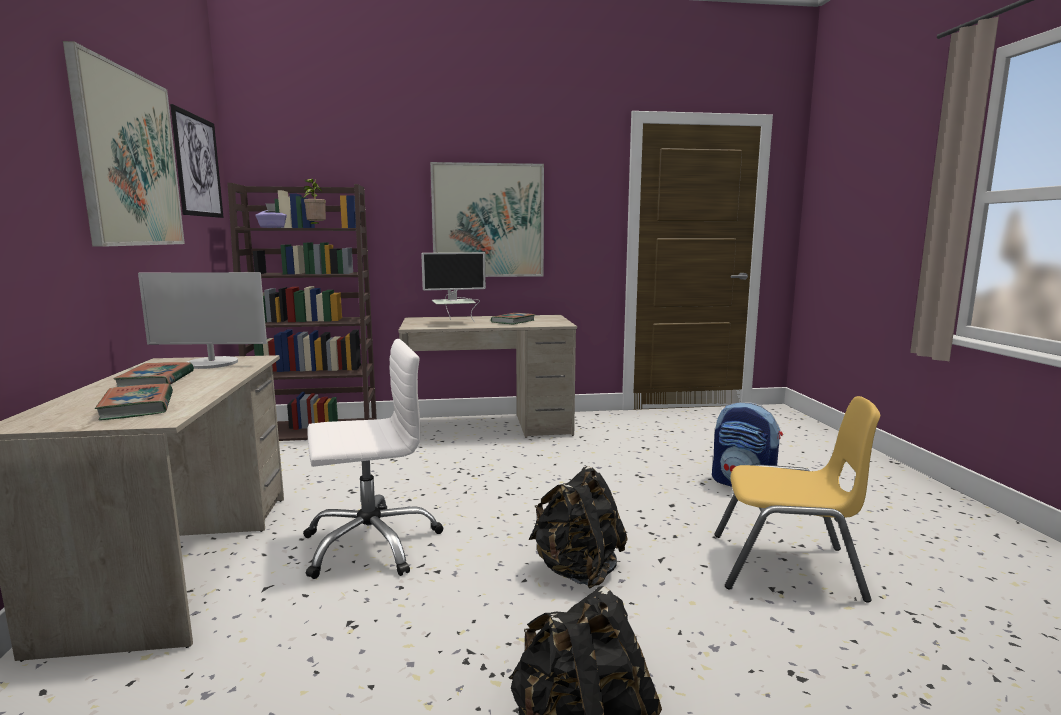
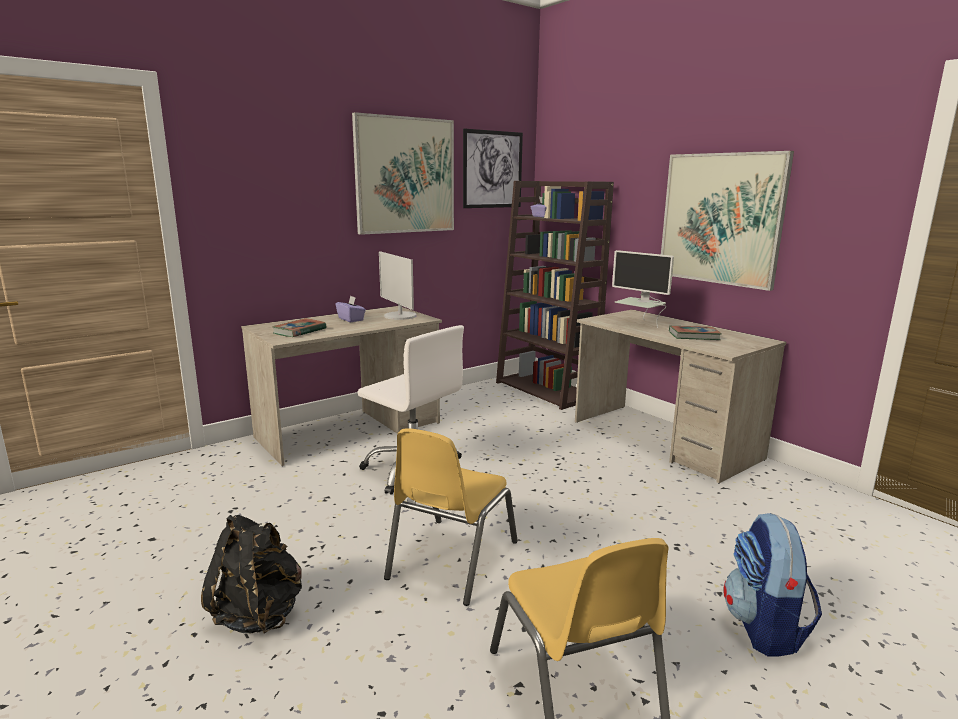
camera: 60 degrees right, 5 degrees up
book [113,362,194,387] -> purple tissue box [336,295,366,322]
potted plant [303,179,326,224] -> none
black backpack [528,466,628,589] -> yellow chair [384,428,518,606]

